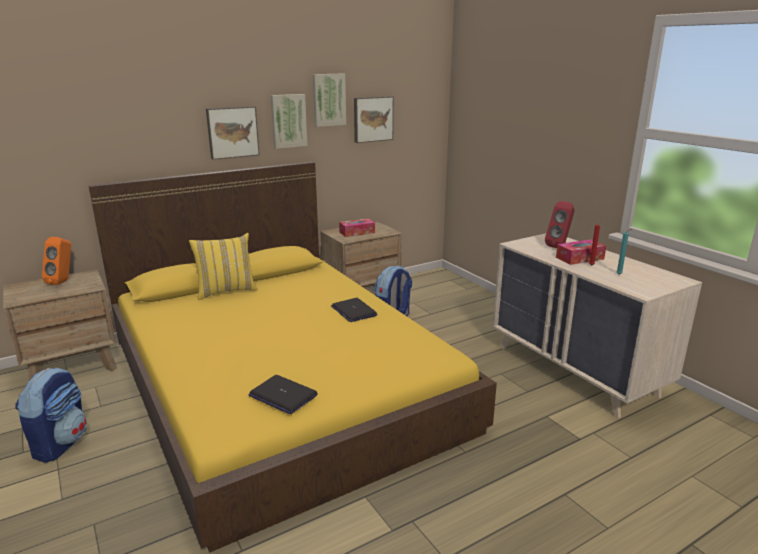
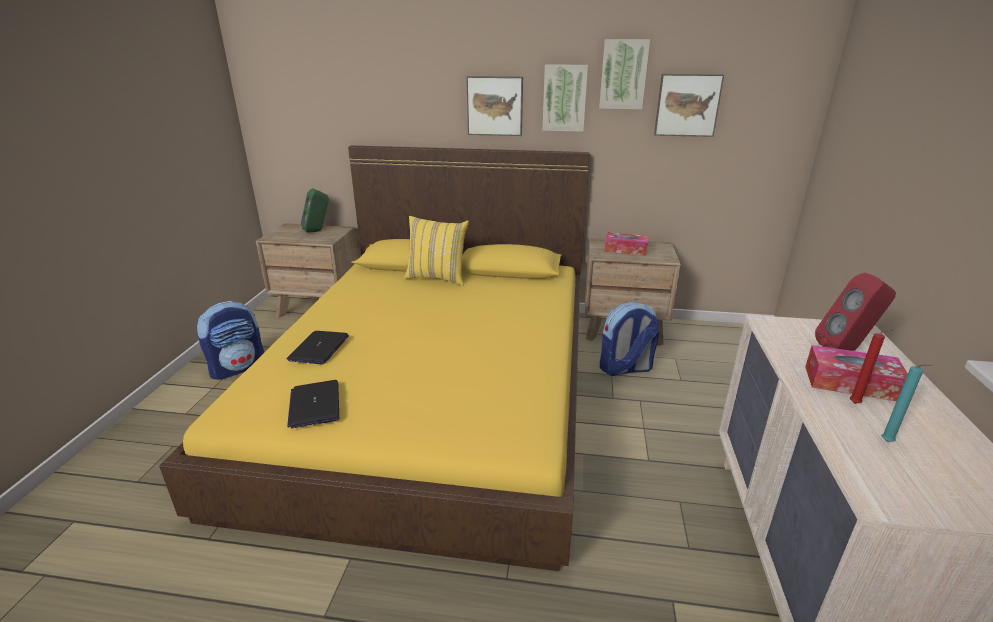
camera: 40 degrees right, 5 degrees up
orange speaker [42,237,71,285] -> green speaker [301,188,329,233]
laptop [331,298,377,322] -> laptop moved to [286,331,349,364]

